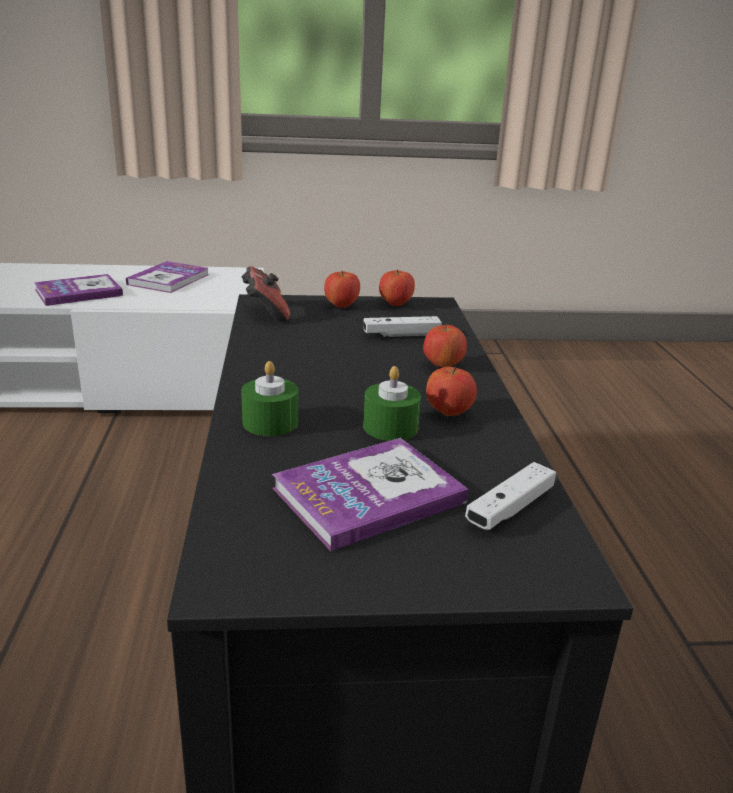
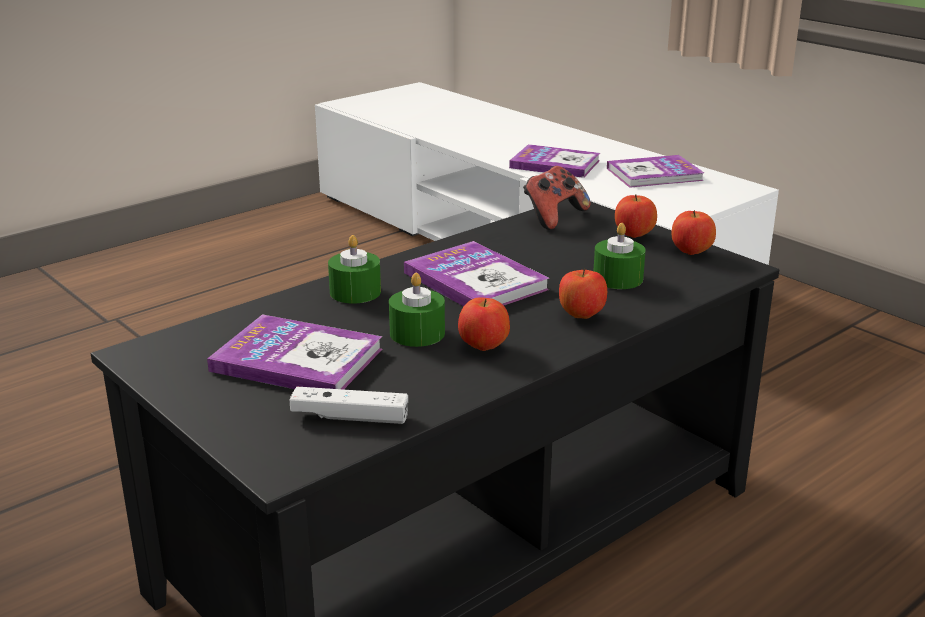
camera: 55 degrees right, 0 degrees up
white game controller [363,316,442,337] -> green candle [593,223,646,289]
none -> book [404,241,549,306]

